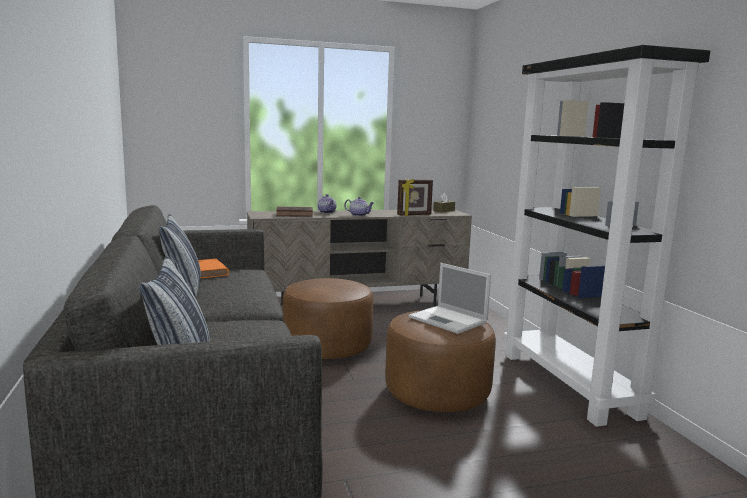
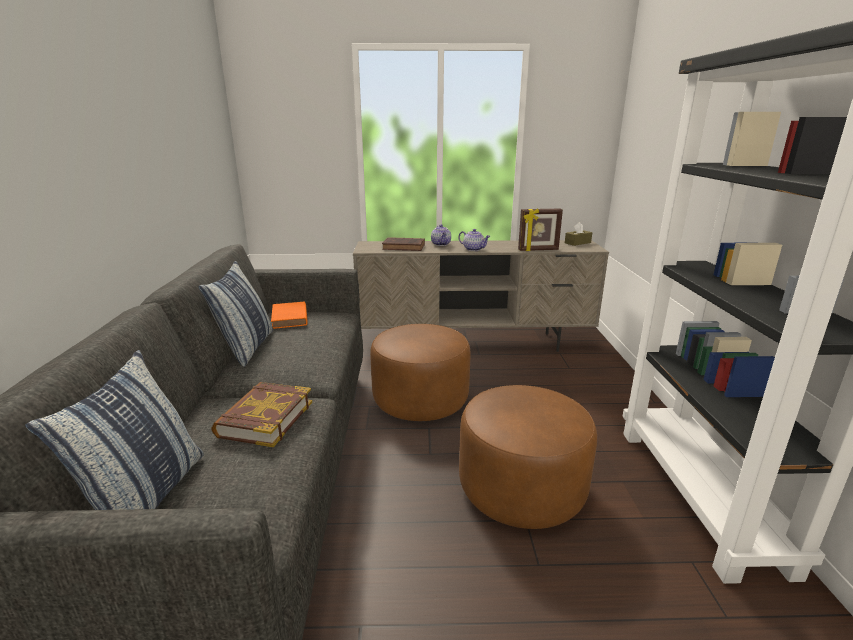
camera: 15 degrees right, 10 degrees up
laptop [409,263,491,334] -> none
none -> book [212,382,312,447]

